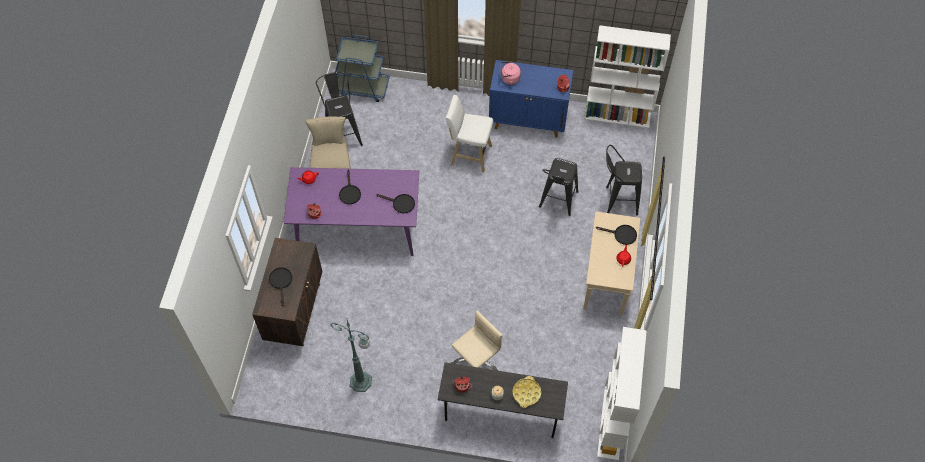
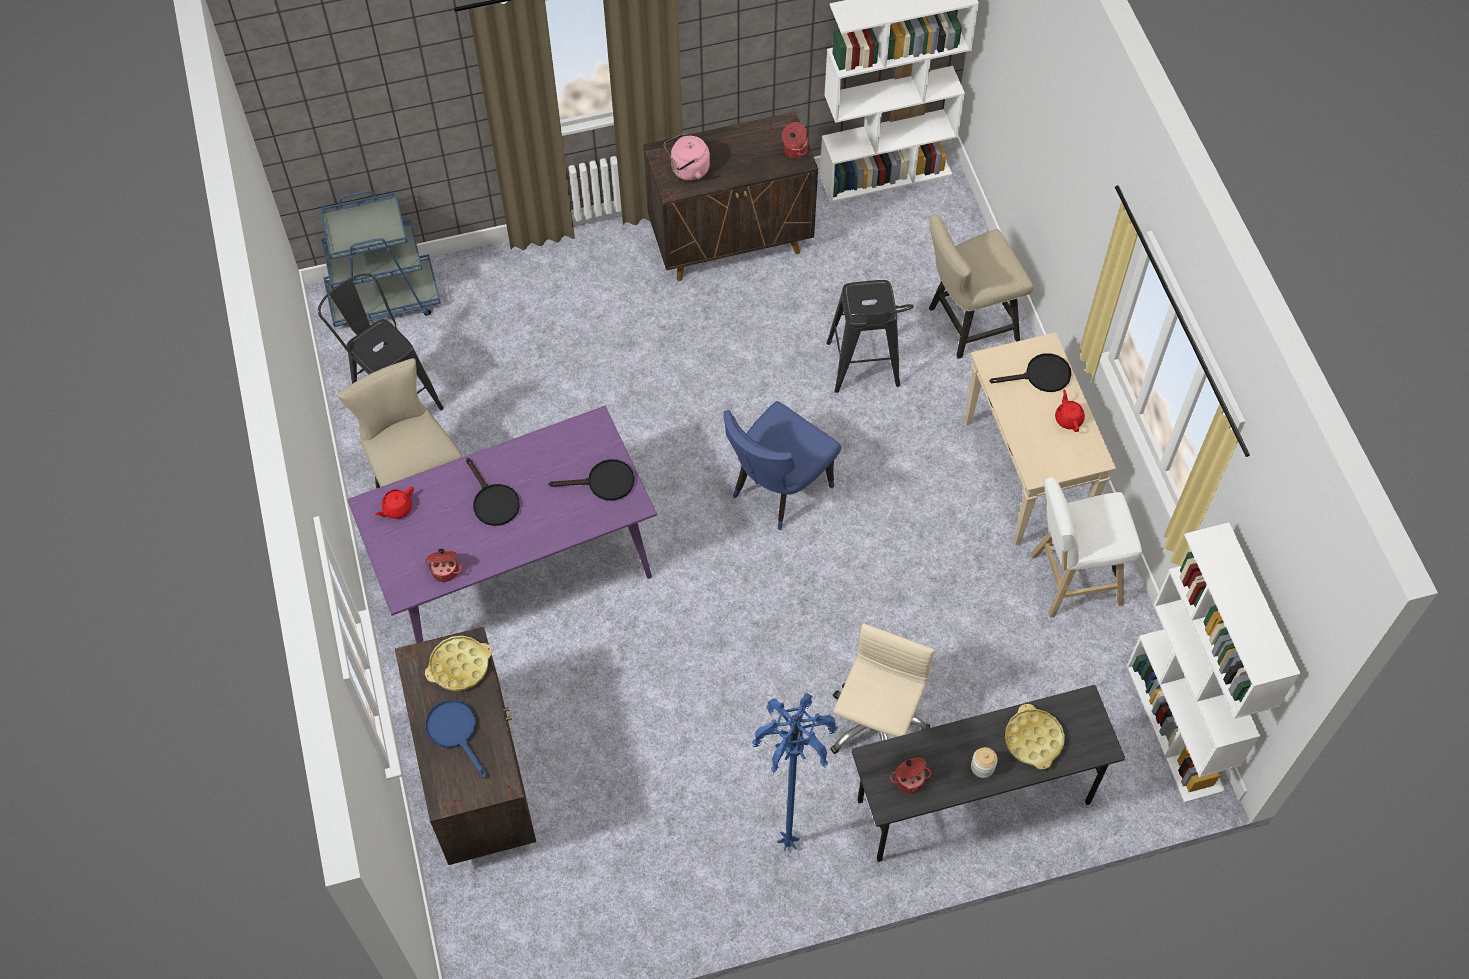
camera: 25 degrees left, 0 degrees up
black frying pan [269,268,292,306] -> blue frying pan [425,700,487,778]
green floor lamp [330,320,372,392] -> none
white stool [446,95,493,172] -> white stool moved to [1031,477,1142,618]
blue cabinet [489,60,573,138] -> brown cabinet [643,112,818,281]
black stool [606,145,642,215] -> beige chair [929,215,1034,359]
none -> yellow tray [425,636,492,691]
none -> blue chair [723,401,841,530]
none -> blue floor lamp [752,693,838,851]

